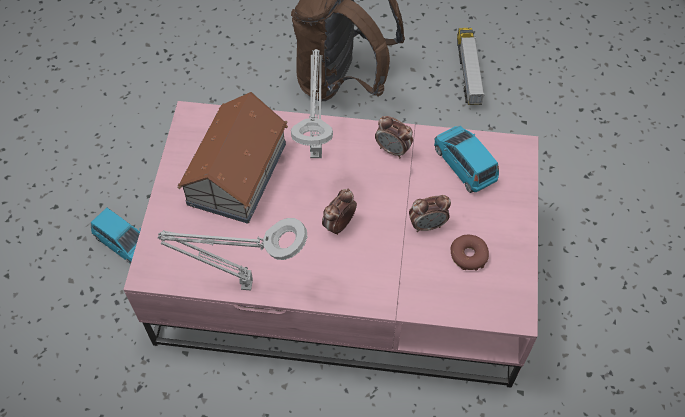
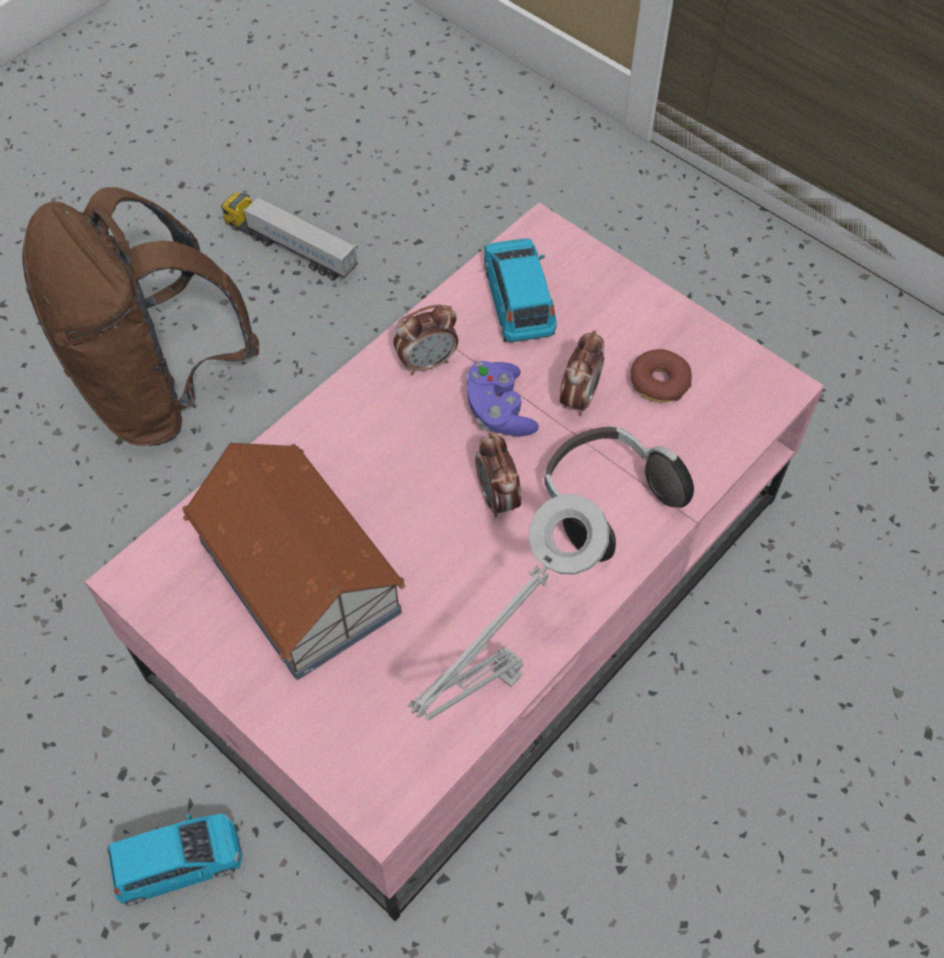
camera: 55 degrees left, 0 degrees up
grey table lamp [291,49,333,158] -> none
blue toy car [434,126,499,193] -> blue toy car turned 75 degrees clockwise [484,238,557,342]
none -> purple game controller [466,361,539,436]
none -> headphones [544,426,694,562]

